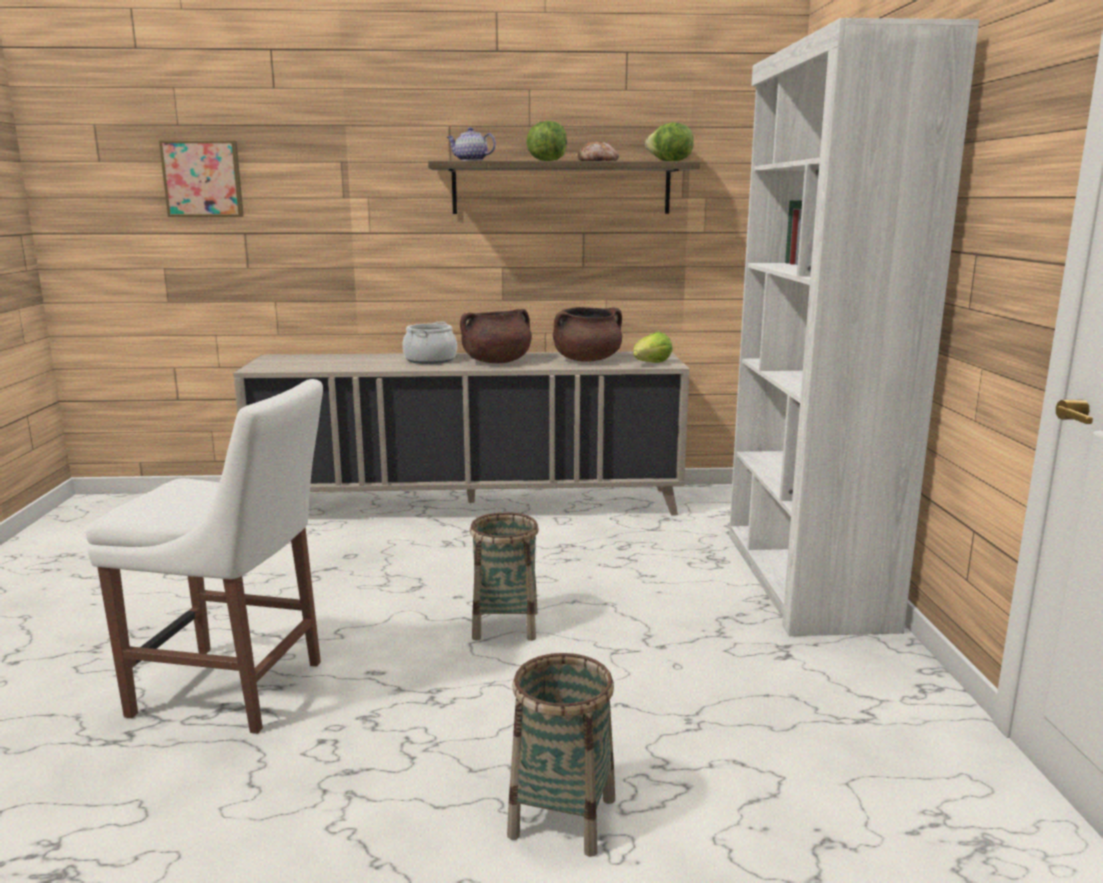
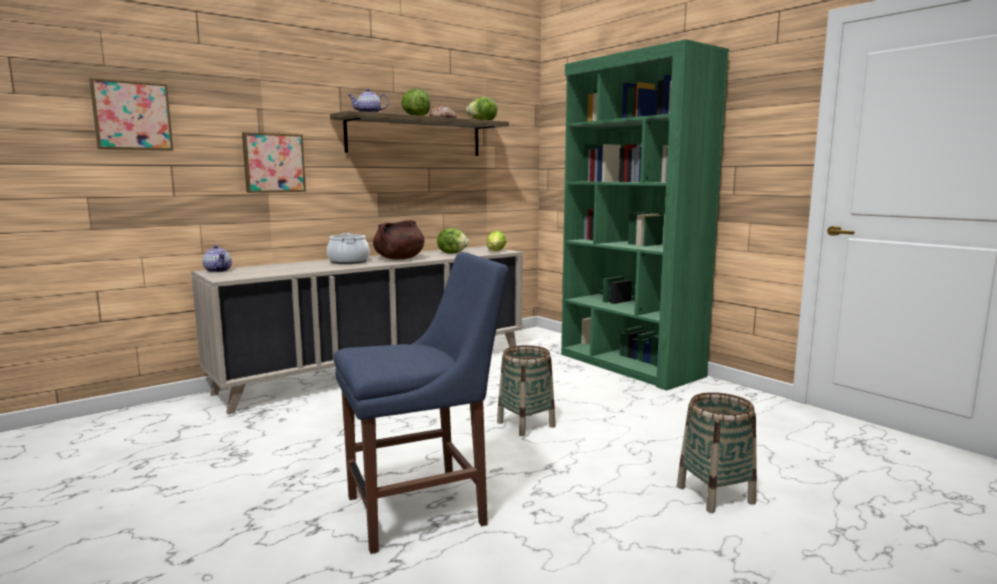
camera: 35 degrees left, 5 degrees down
white chair [86,379,323,734] -> blue chair [334,252,508,554]
brown cooking pot [553,307,622,362] -> lettuce [437,228,469,254]
white bookcase [729,18,980,636] -> green bookcase [561,39,729,391]
none -> teapot [203,245,232,272]
none -> picture [242,132,306,193]

